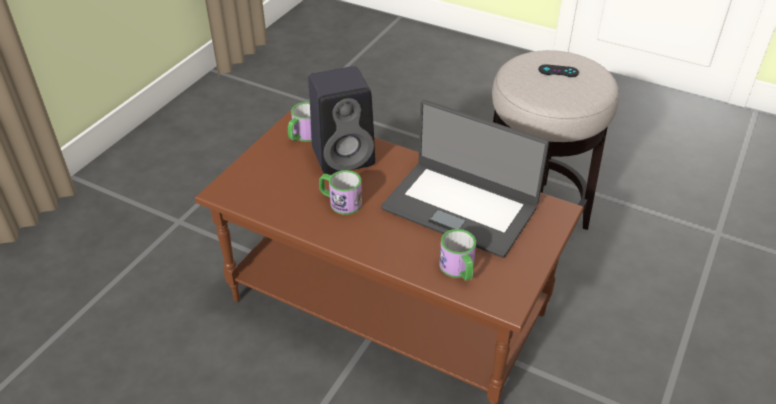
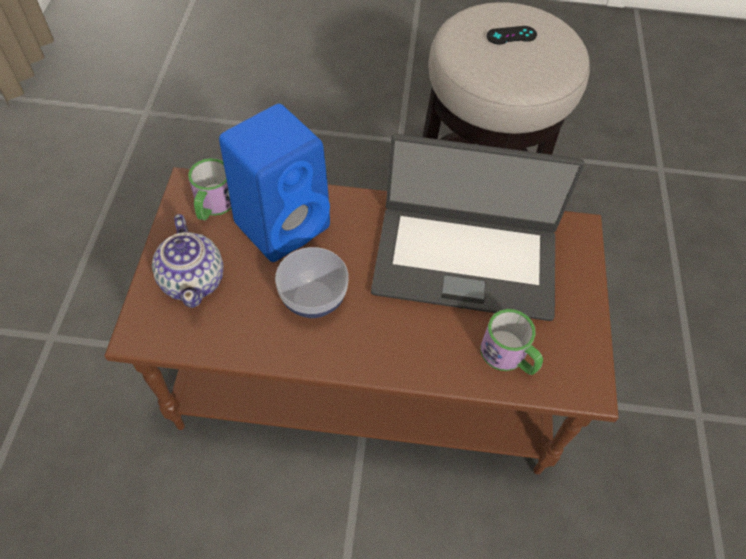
camera: 25 degrees left, 15 degrees up
black speaker [308,66,375,175] -> blue speaker [219,104,330,262]
mug [319,170,362,215] -> bowl [275,247,349,318]
none -> teapot [152,214,224,308]

